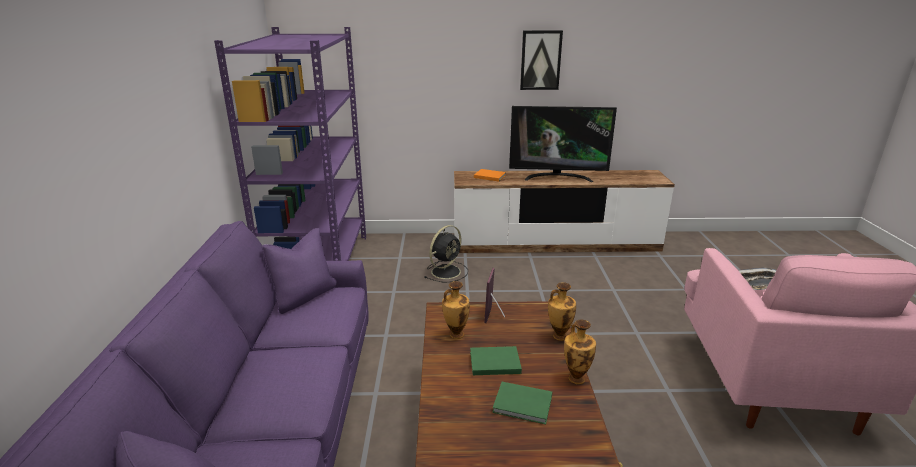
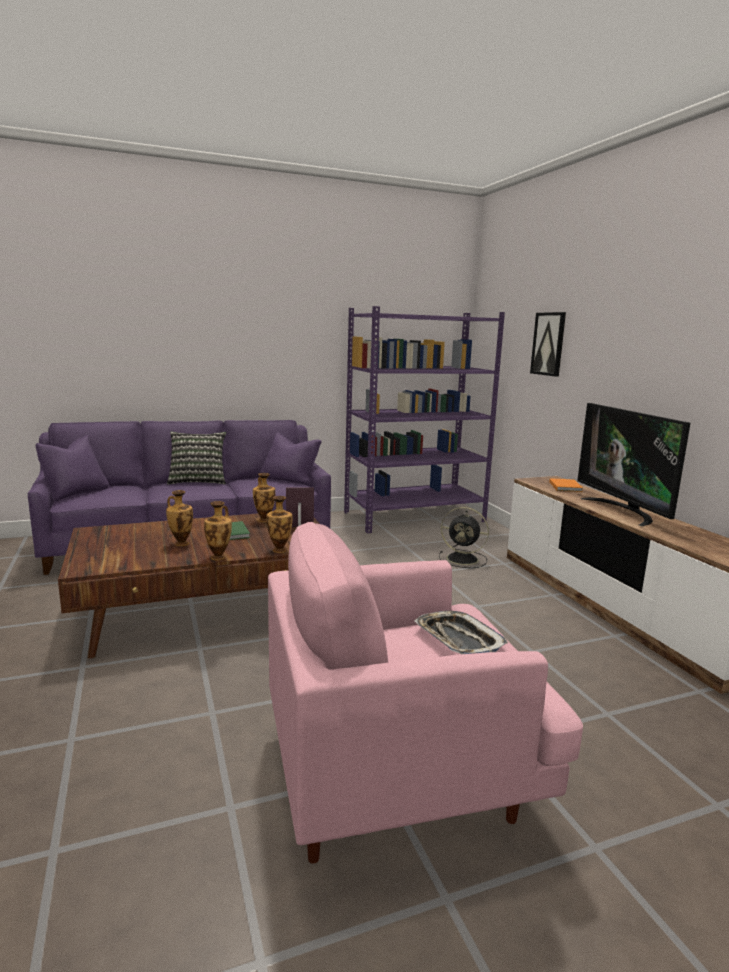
camera: 70 degrees right, 10 degrees down
green book [492,382,552,424] -> vase [166,490,193,546]
picture [520,30,563,90] -> picture moved to [530,312,566,377]
none -> pillow [167,432,226,485]

